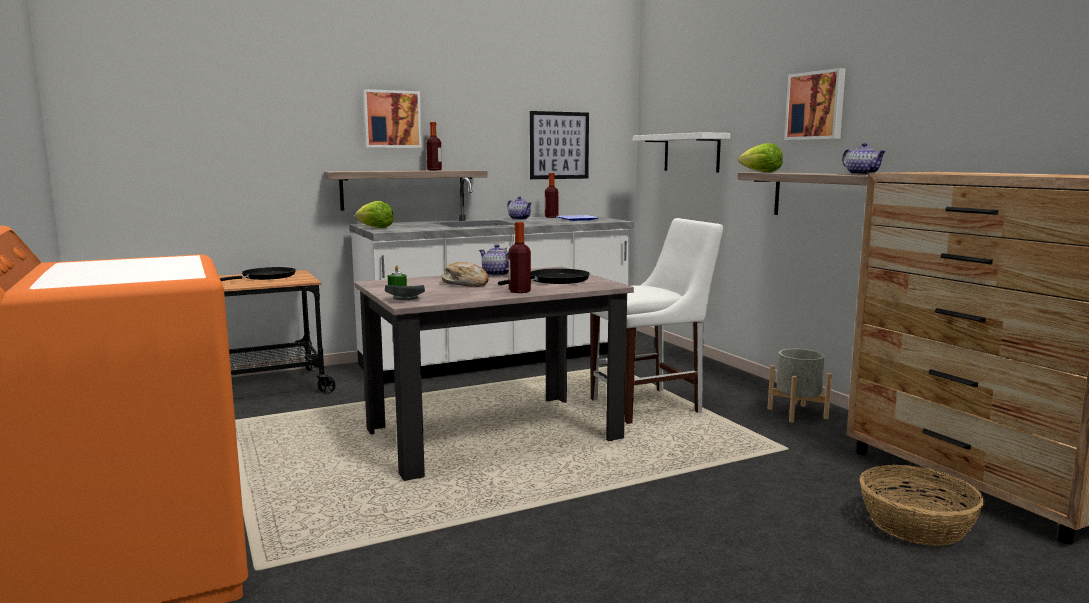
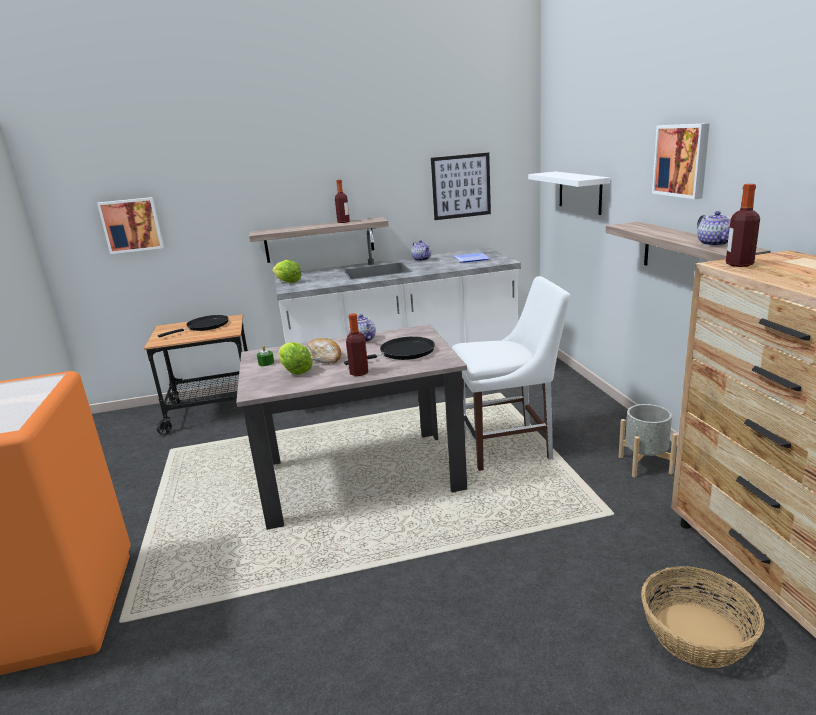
camera: 15 degrees right, 10 degrees up
picture [362,89,422,148] -> picture moved to [97,197,164,254]
grey plate [385,285,425,300] -> none
bottle [545,173,558,218] -> bottle moved to [726,184,760,267]
lettuce [738,143,783,172] -> lettuce moved to [278,342,313,375]

